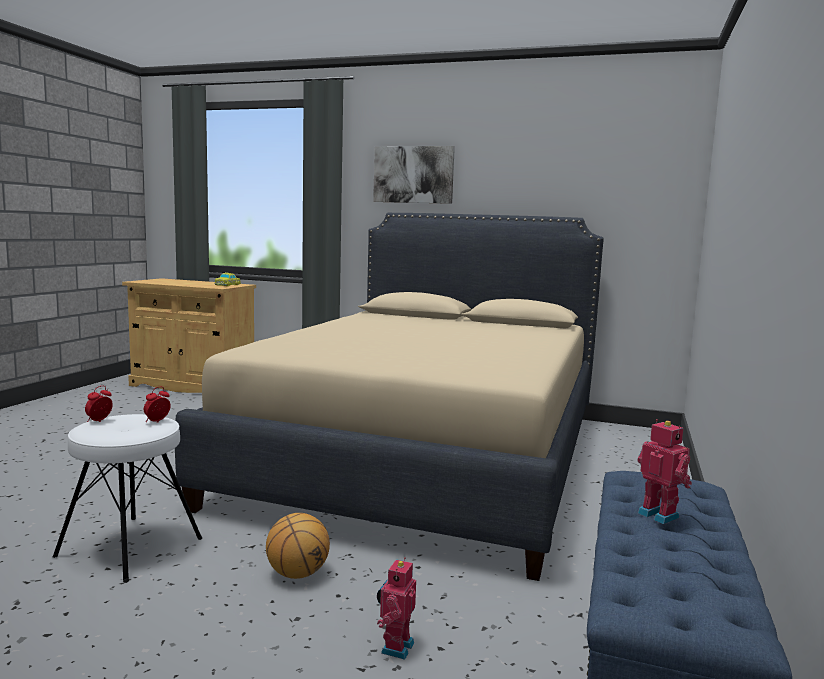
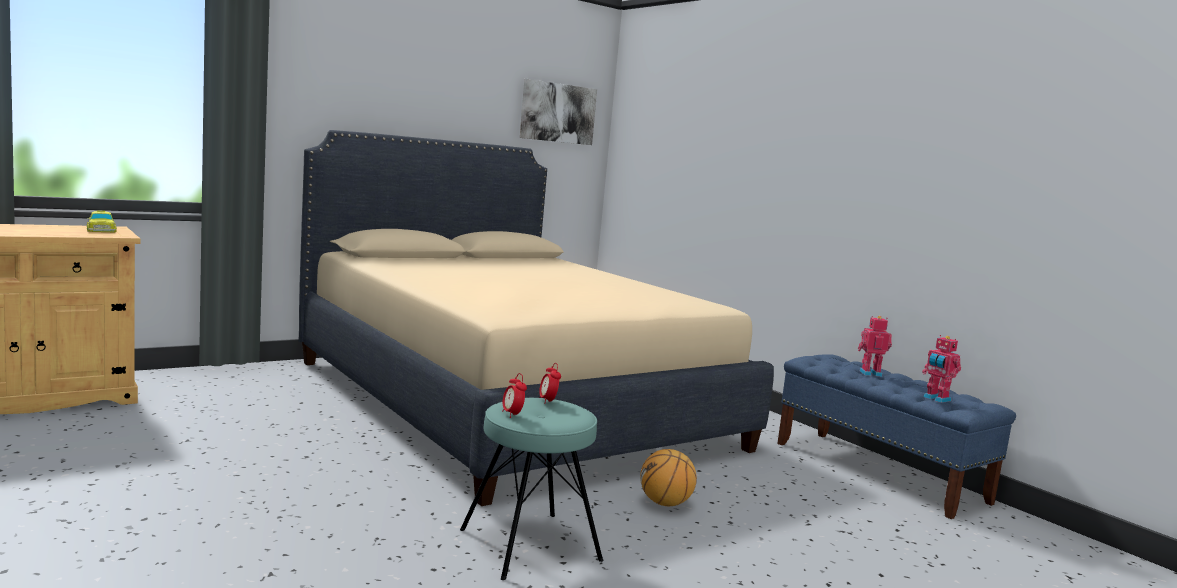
camera: 55 degrees left, 0 degrees up
white stool [53,414,202,583] -> turquoise stool [460,398,603,580]
picture [373,146,455,204] -> picture moved to [520,79,597,145]
toy robot [377,557,416,660] -> toy robot moved to [922,335,961,403]

